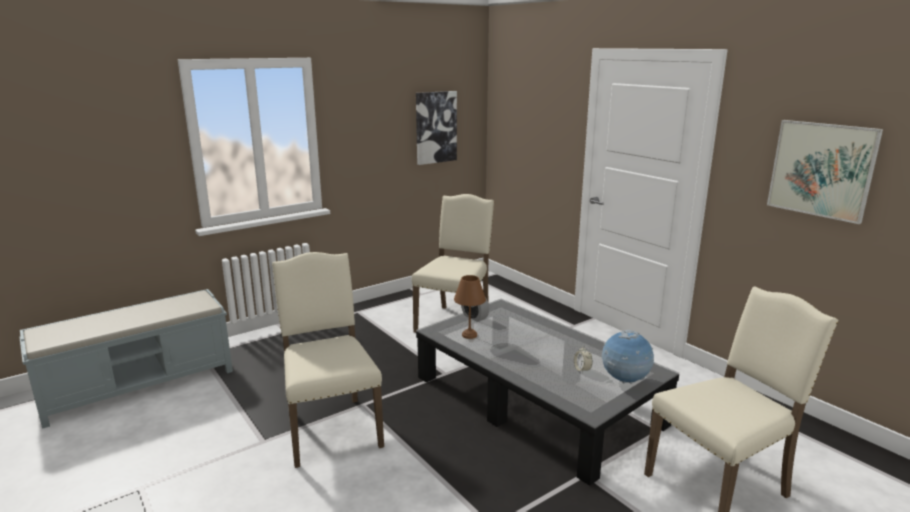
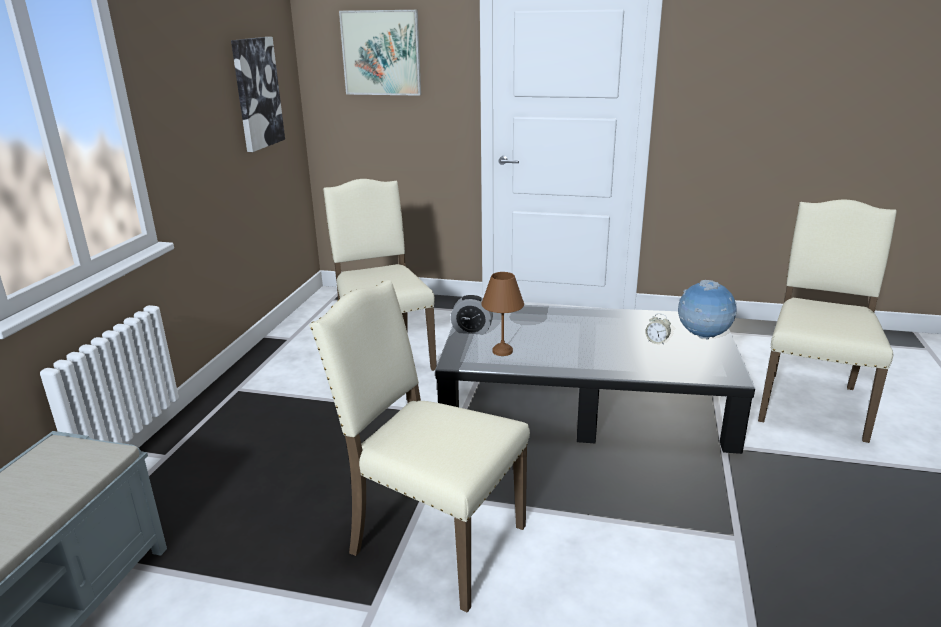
camera: 40 degrees left, 5 degrees up
picture [767,120,883,224] -> picture moved to [339,10,421,96]

